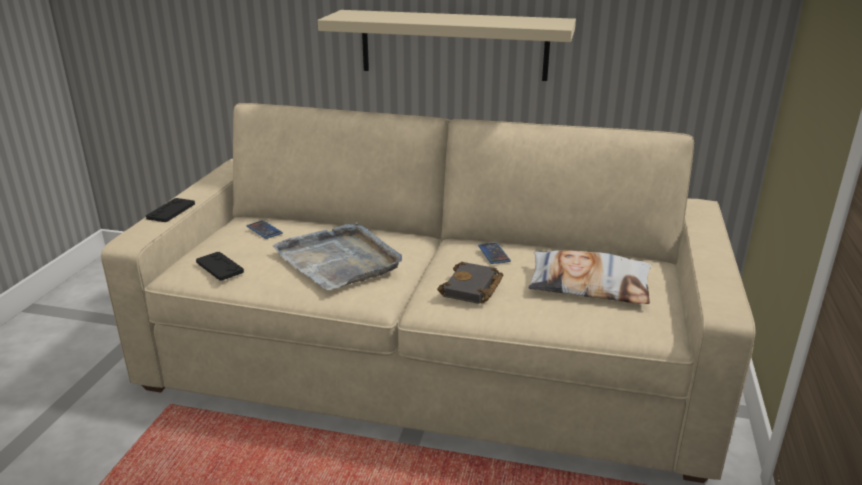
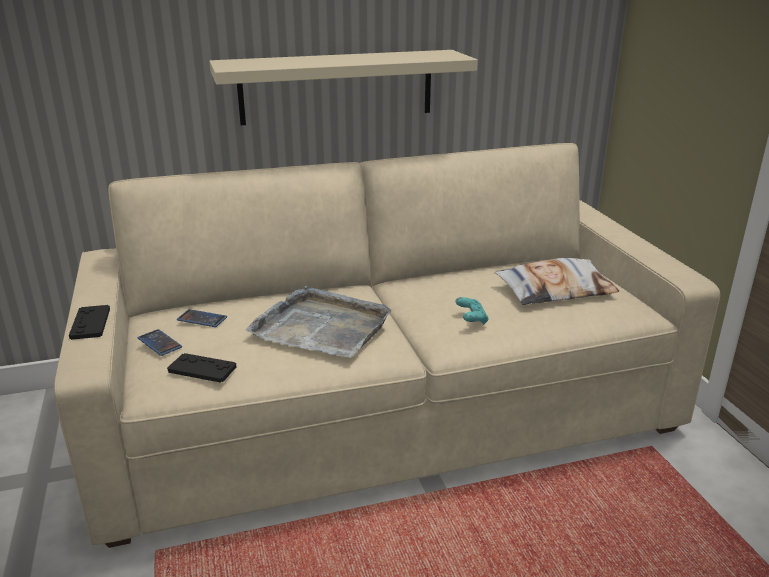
camera: 30 degrees left, 0 degrees up
black book [437,262,503,304] -> turquoise game controller [455,297,489,325]
phone [478,242,511,264] -> phone moved to [138,329,182,356]

